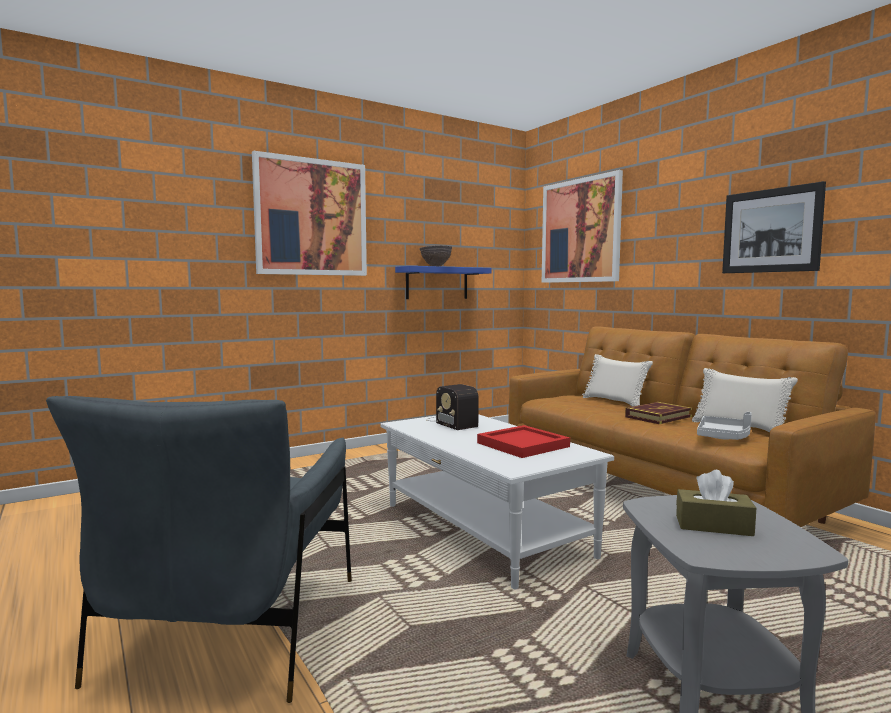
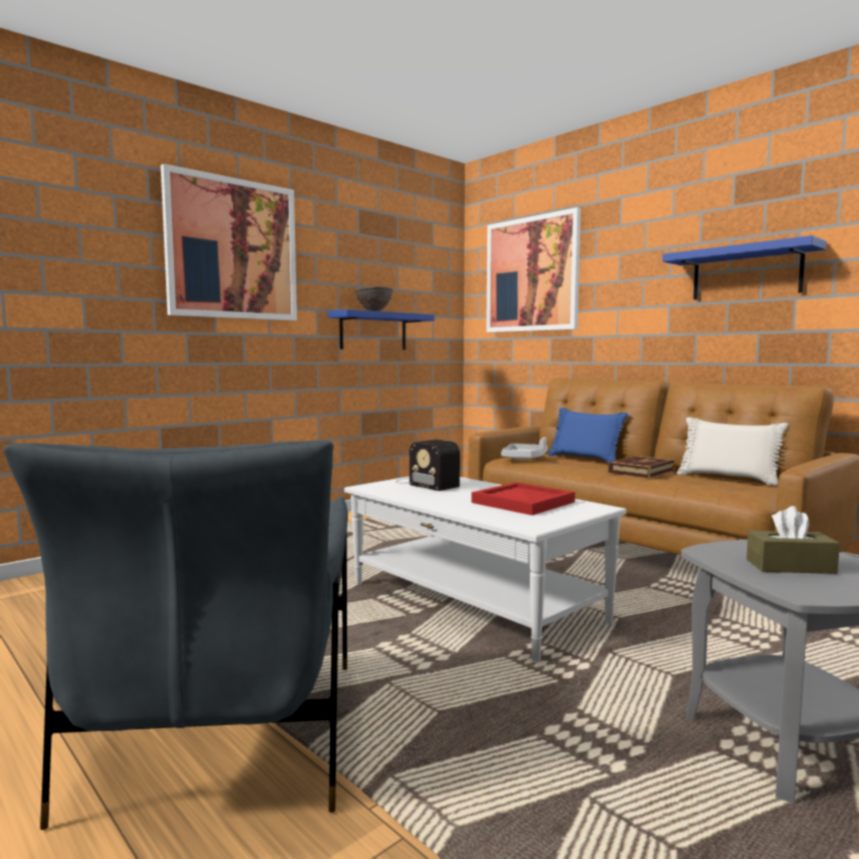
camera: 10 degrees left, 0 degrees up
white pillow [582,354,653,407] -> blue pillow [548,408,628,463]
grey tray [697,412,752,440] -> grey tray moved to [501,437,548,460]
picture [722,181,826,273] -> blue shelf [662,235,827,300]

